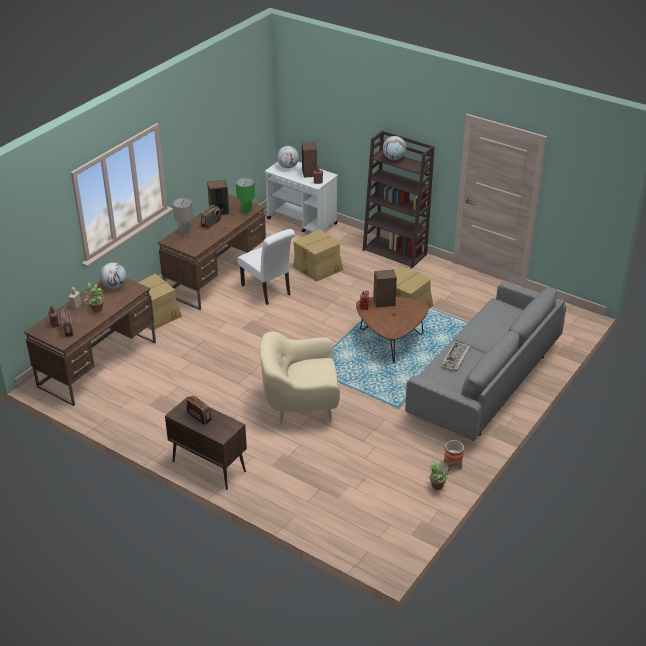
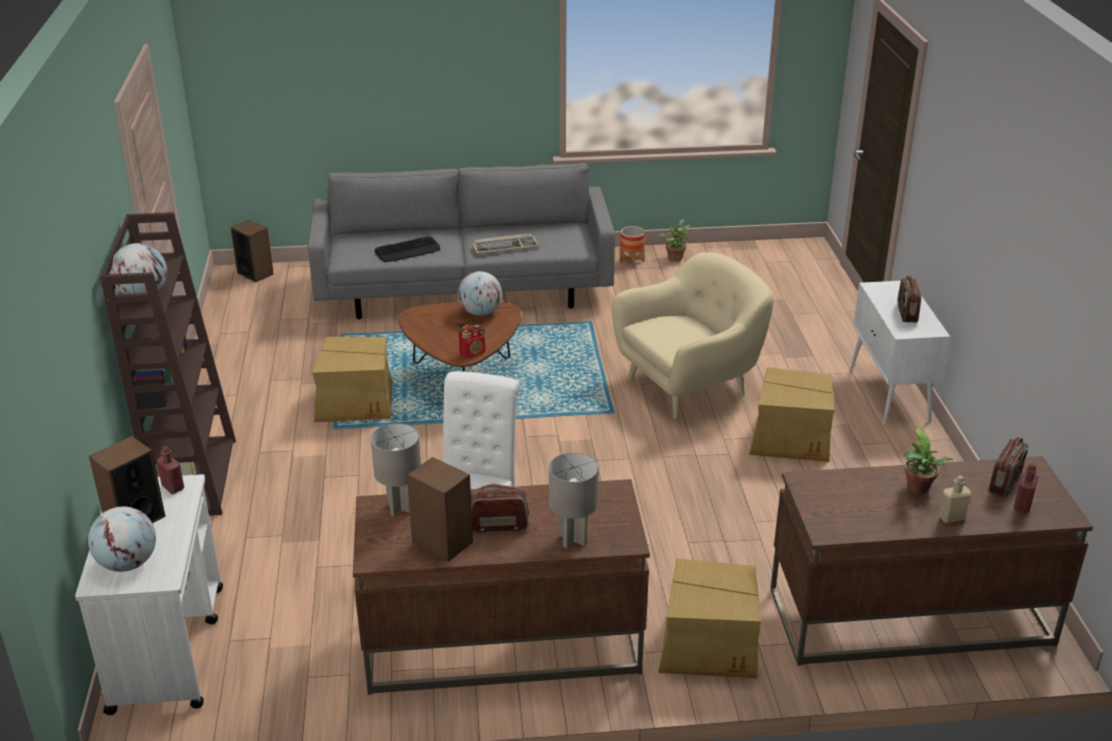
camera: 130 degrees left, 5 degrees down
globe [100,263,126,289] -> globe moved to [458,271,502,316]
brown cabinet [165,397,247,490] -> white cabinet [851,281,950,425]
green table lamp [236,178,255,215] -> grey table lamp [371,423,421,516]
beige armchair [260,332,340,424] -> beige armchair turned 75 degrees counterclockwise [612,252,774,419]
cardboard box [293,229,343,281] -> cardboard box moved to [749,367,834,462]
speaker [373,269,397,308] -> speaker moved to [230,220,274,283]
none -> keyboard [375,236,440,262]

